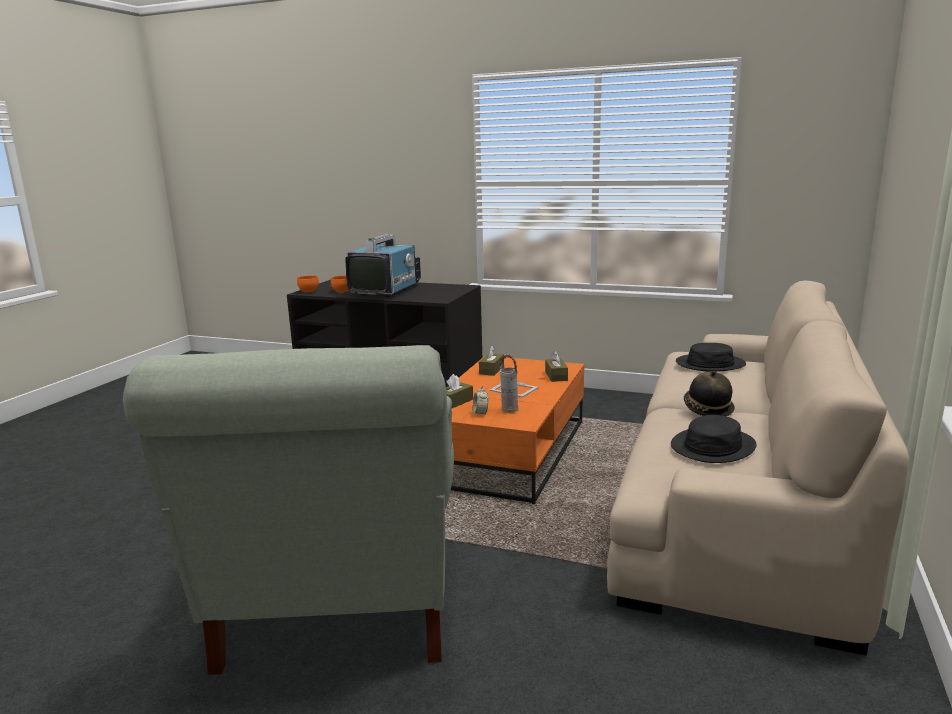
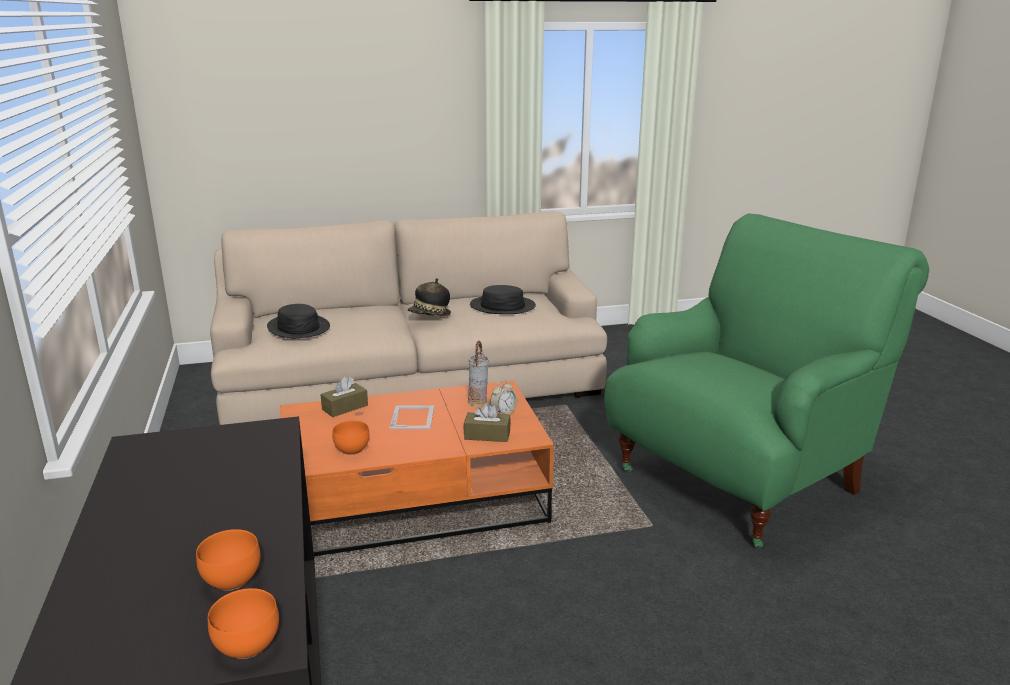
camera: 125 degrees left, 5 degrees up
grey armchair [123,345,454,675] -> green armchair [604,213,929,548]
television [345,234,421,297] -> none
brown tissue box [479,345,504,376] -> orange bowl [332,420,369,455]

